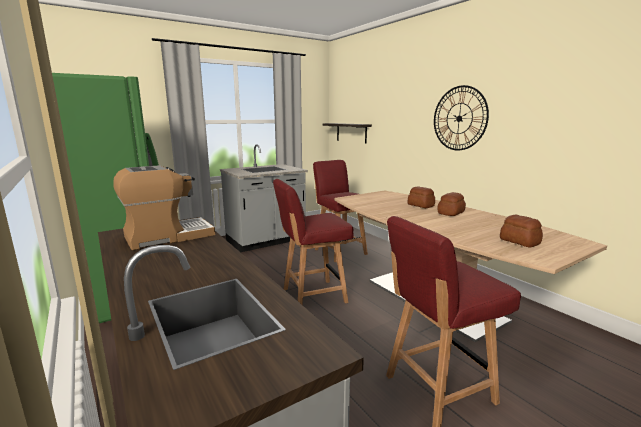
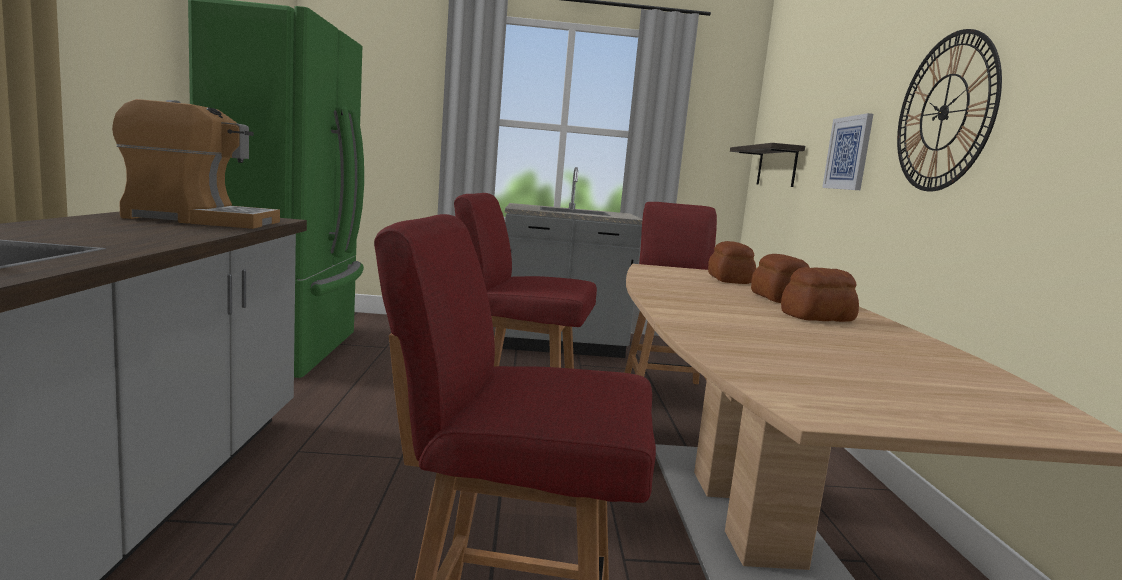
camera: 30 degrees right, 5 degrees down
bread [500,215,543,248] -> bread moved to [708,241,756,284]
none -> picture [822,113,873,190]

